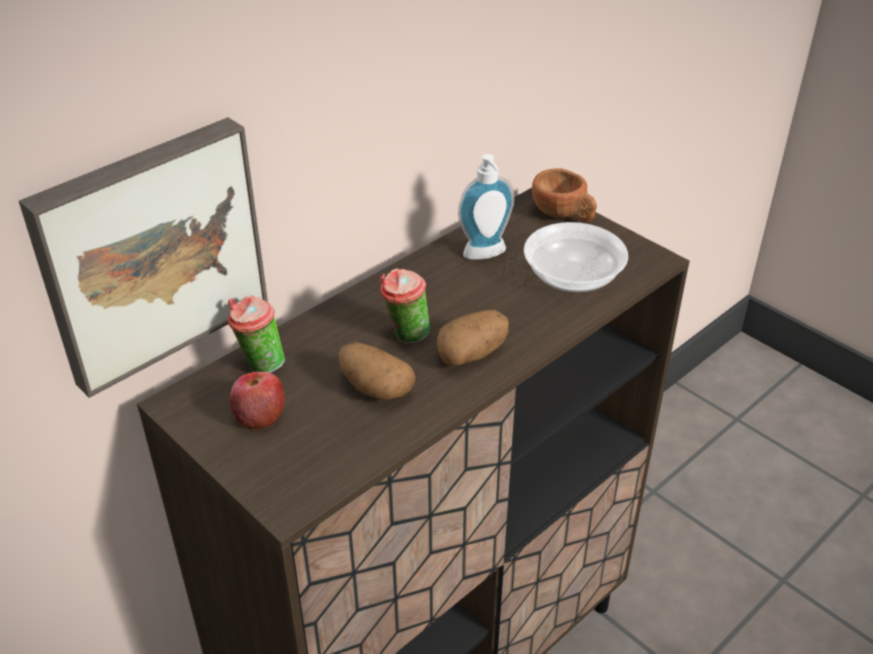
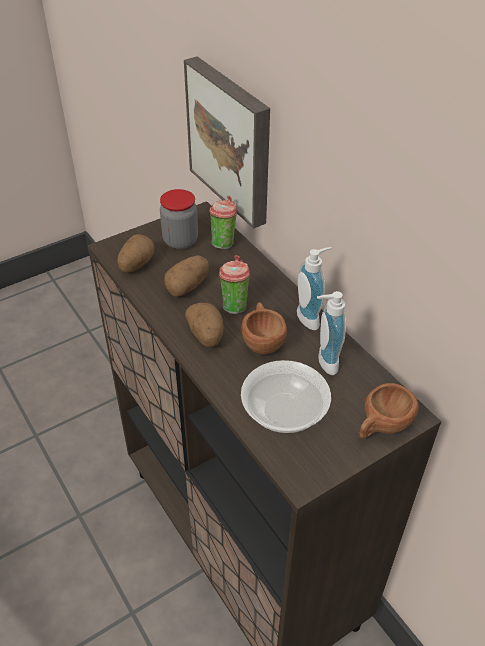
camera: 100 degrees right, 5 degrees up
apple [229,372,285,431] -> jar [160,189,198,249]
none -> potato [117,234,155,273]
none -> brown cup [241,302,287,354]
none -> soap dispenser [297,247,332,330]

